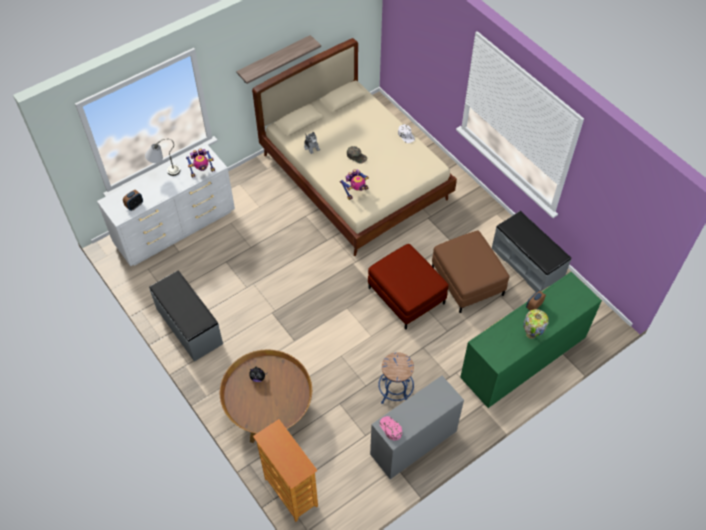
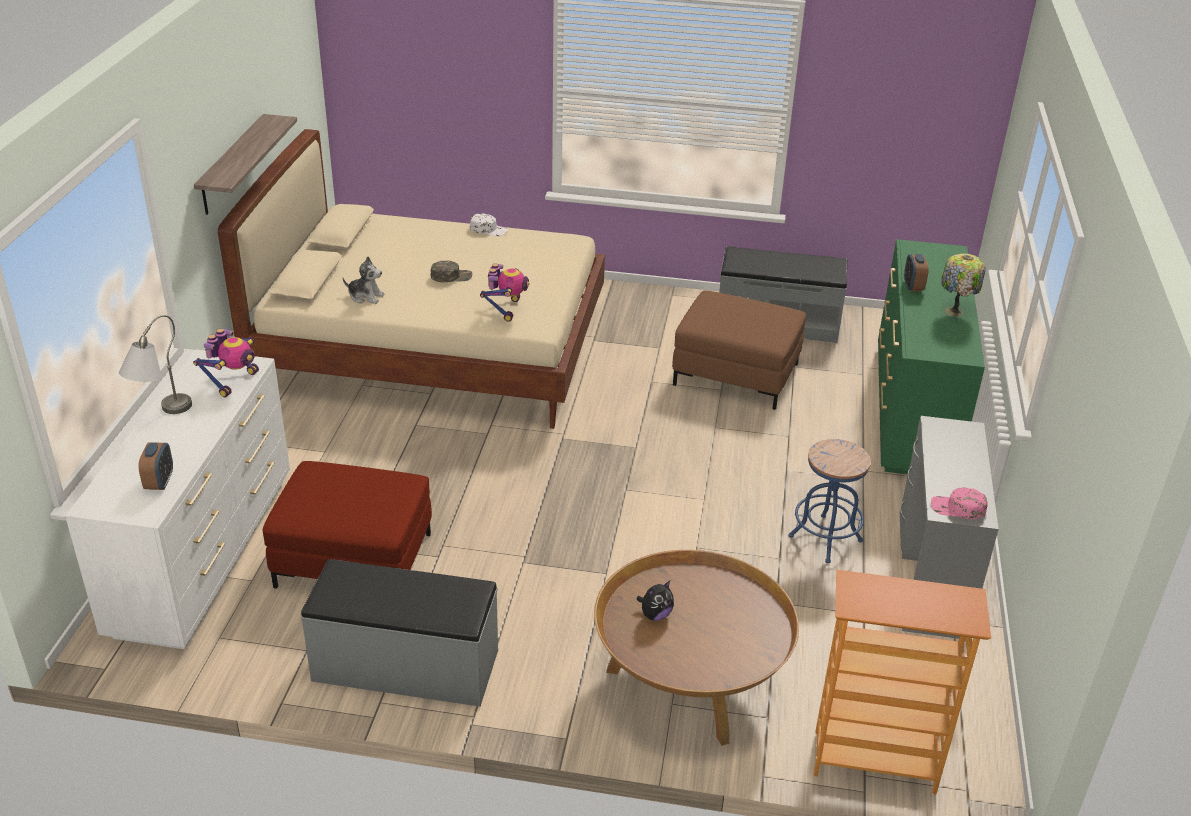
camera: 45 degrees left, 20 degrees down
red ottoman [368,244,449,330] -> red ottoman moved to [262,461,432,589]

